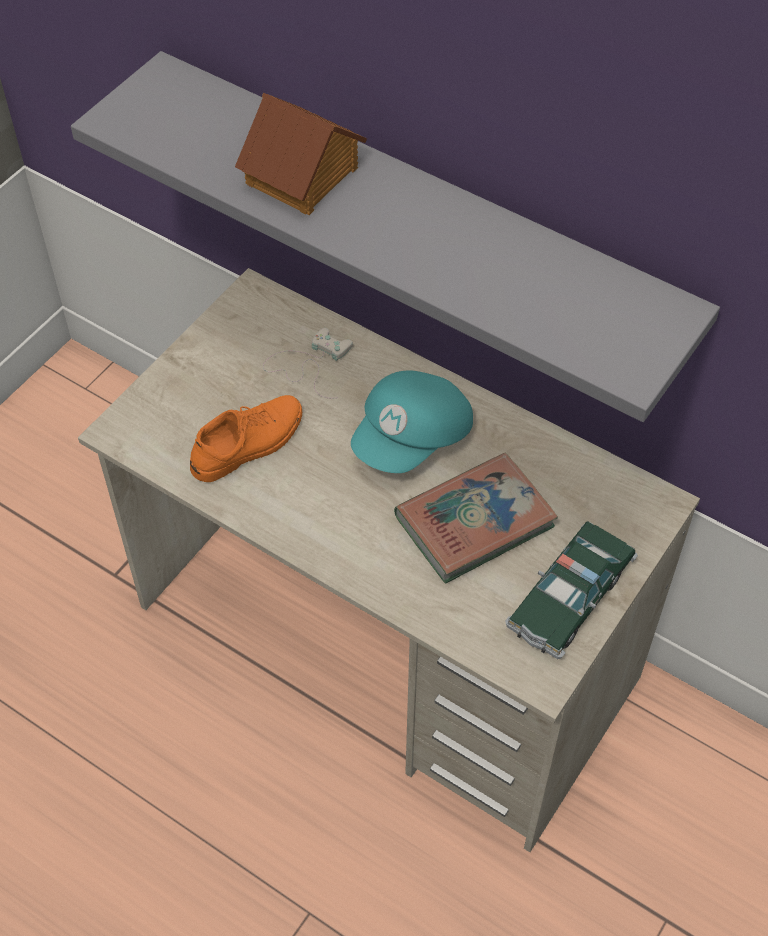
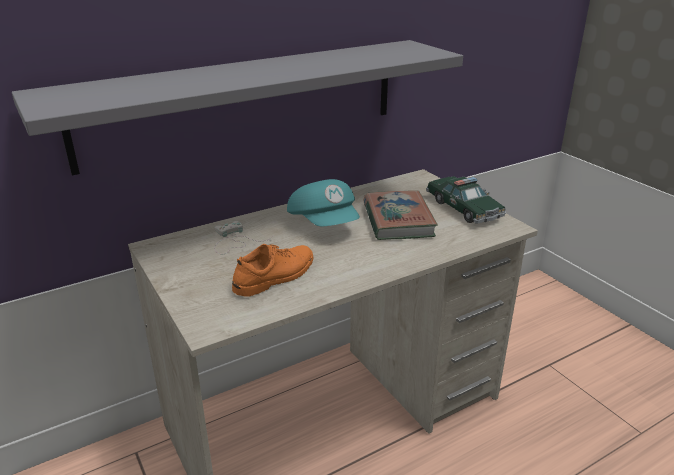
camera: 65 degrees left, 25 degrees down
orange shoe [190,395,302,482] -> orange shoe turned 60 degrees clockwise [232,244,313,297]
toy house [235,93,367,215] -> none

